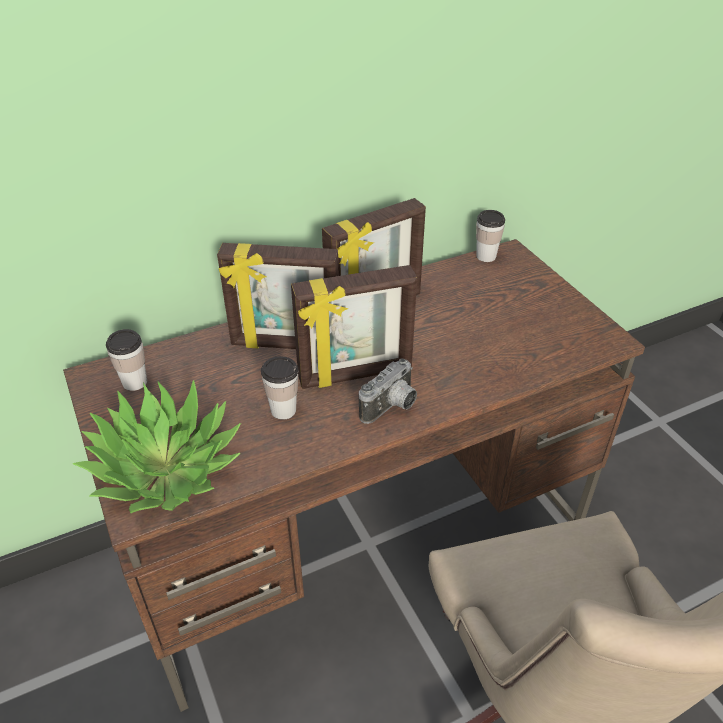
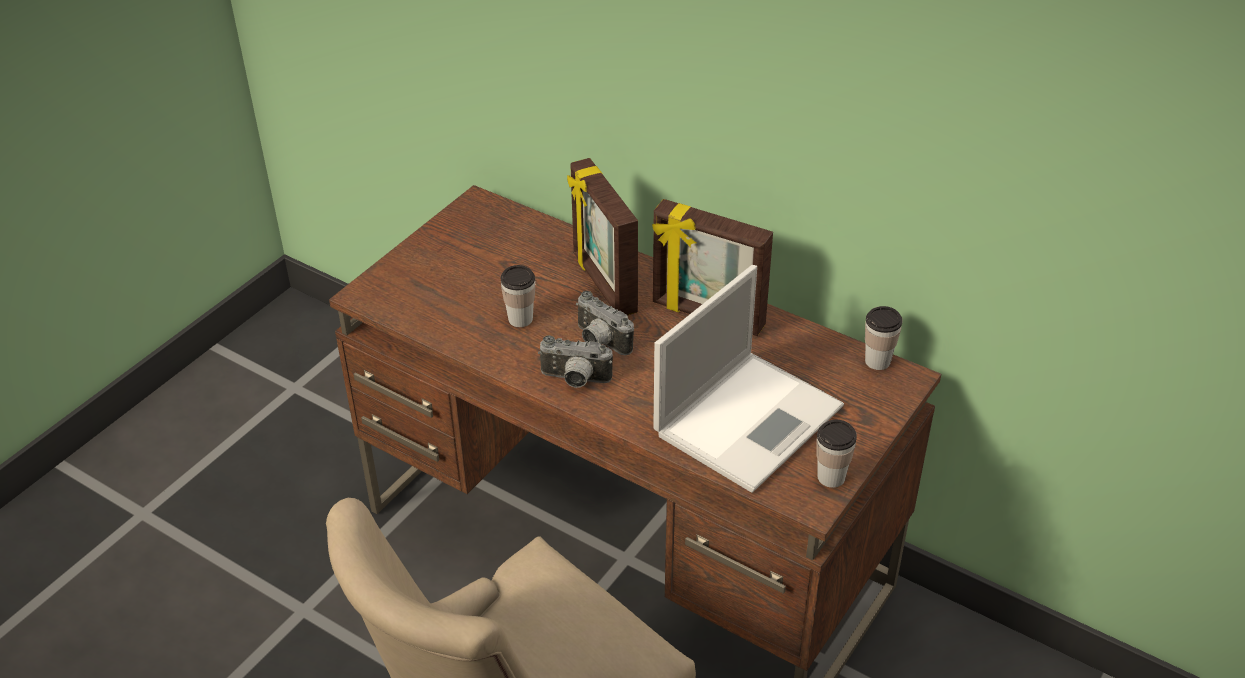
camera: 60 degrees right, 0 degrees up
potted plant [73,380,241,513] -> none
cup [106,329,147,391] -> cup moved to [817,420,857,488]
picture frame [291,265,417,389] -> camera [576,291,634,356]
none -> laptop [653,265,844,493]

